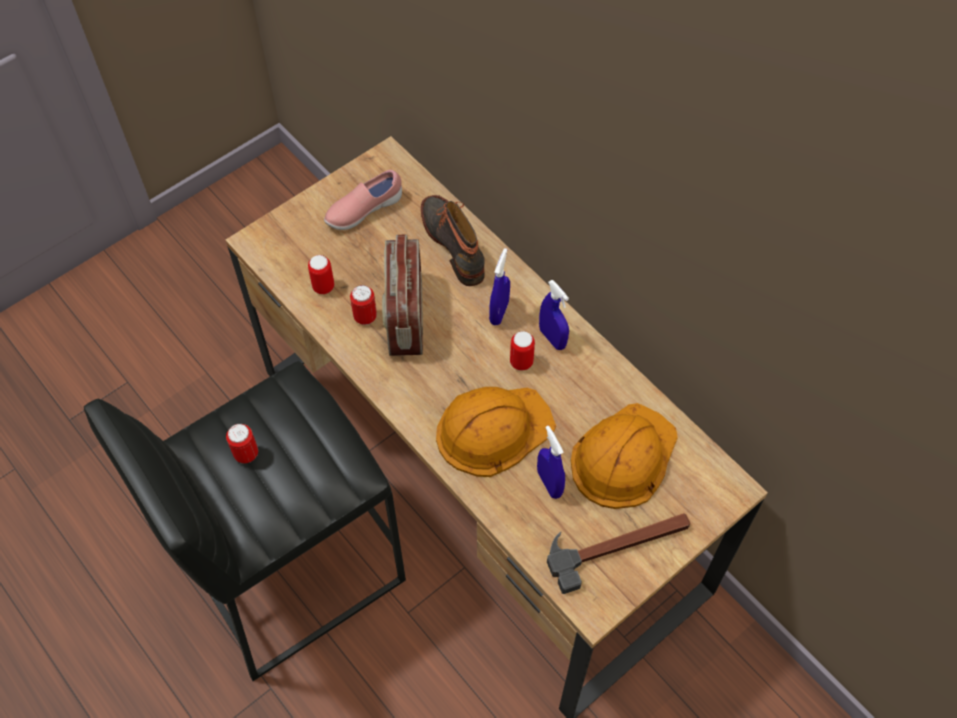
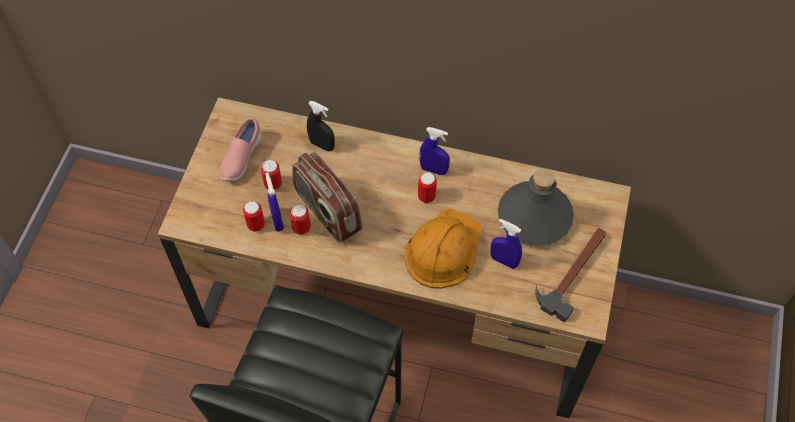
camera: 35 degrees left, 0 degrees up
can [226,424,258,463] -> can moved to [261,160,282,190]
boot [421,195,485,286] -> black spray bottle [307,101,335,151]
blue spray bottle [489,248,510,325] -> blue spray bottle moved to [265,172,284,232]
orange hard hat [571,403,678,509] -> grey bottle [498,169,574,246]

